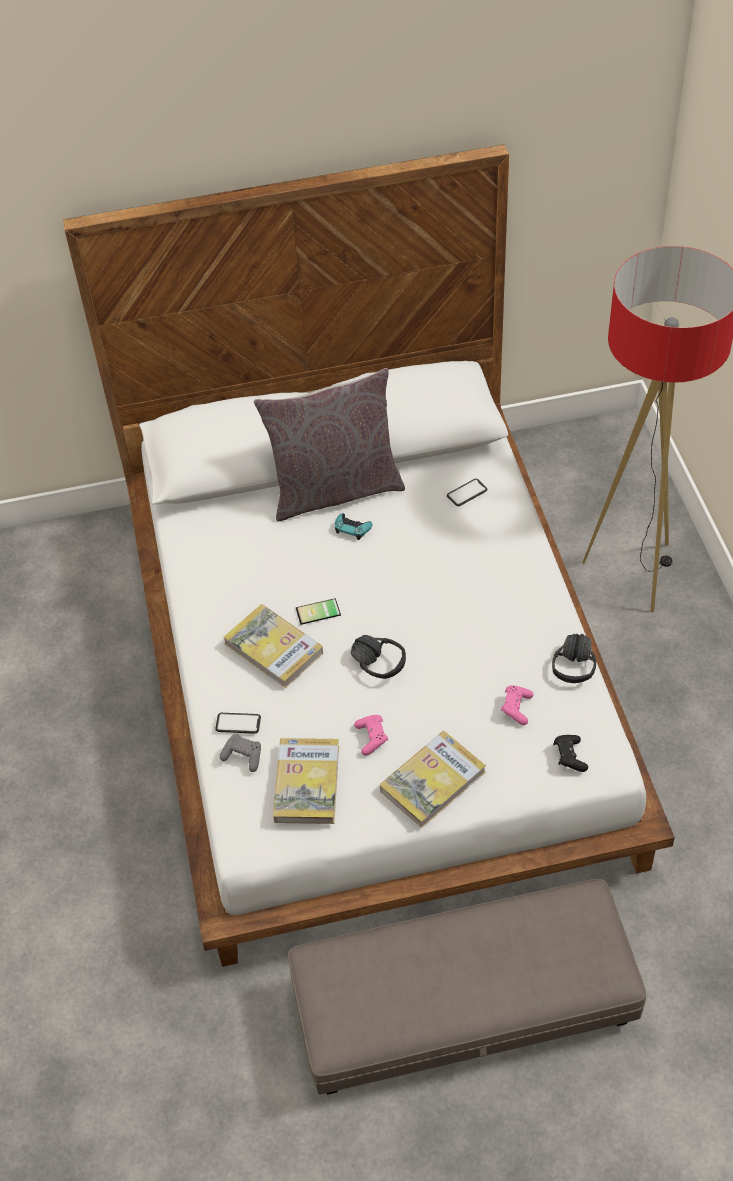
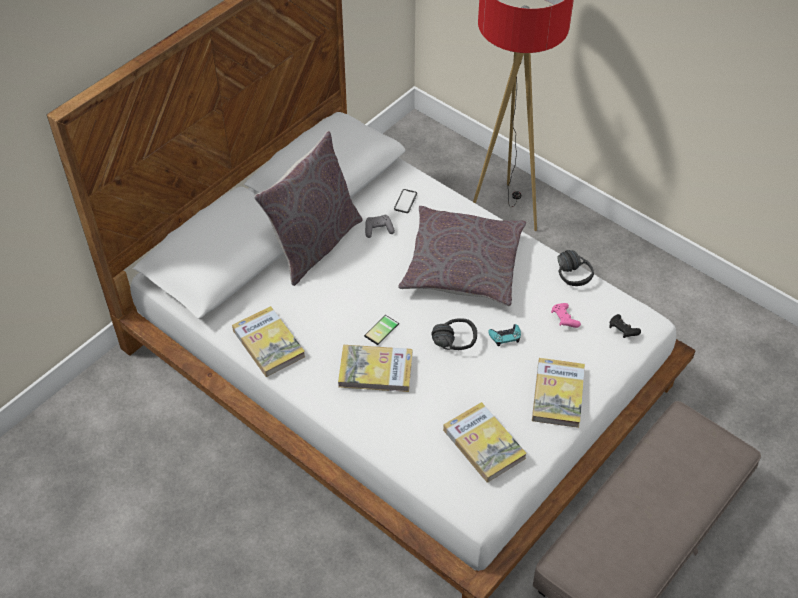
camera: 40 degrees left, 0 degrees up
phone [215,713,261,734] -> none
grey game controller [220,734,261,772] -> grey game controller moved to [365,215,395,238]
turquoise game controller [335,513,373,540] -> turquoise game controller moved to [488,324,521,346]
pink game controller [354,715,388,755] -> none
none -> book [232,306,305,377]
none -> grey pillow [398,206,526,306]

